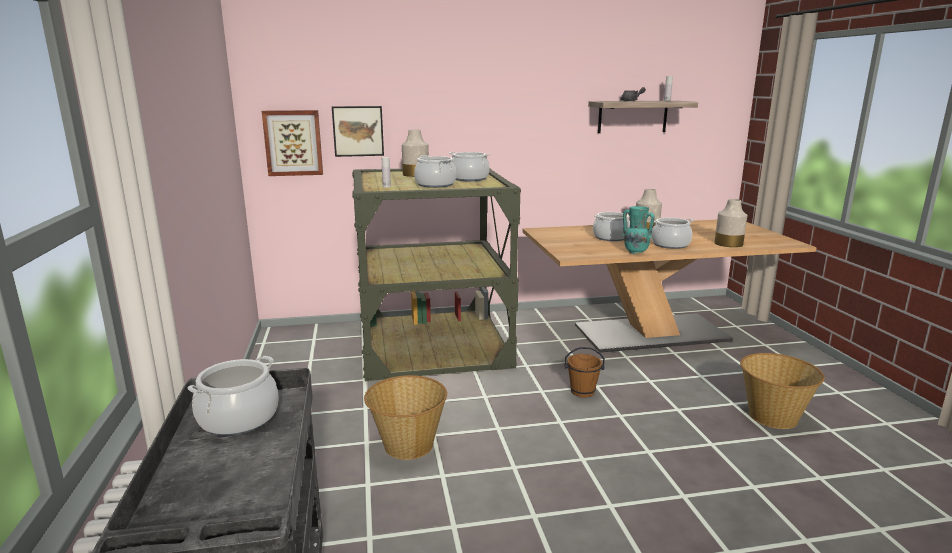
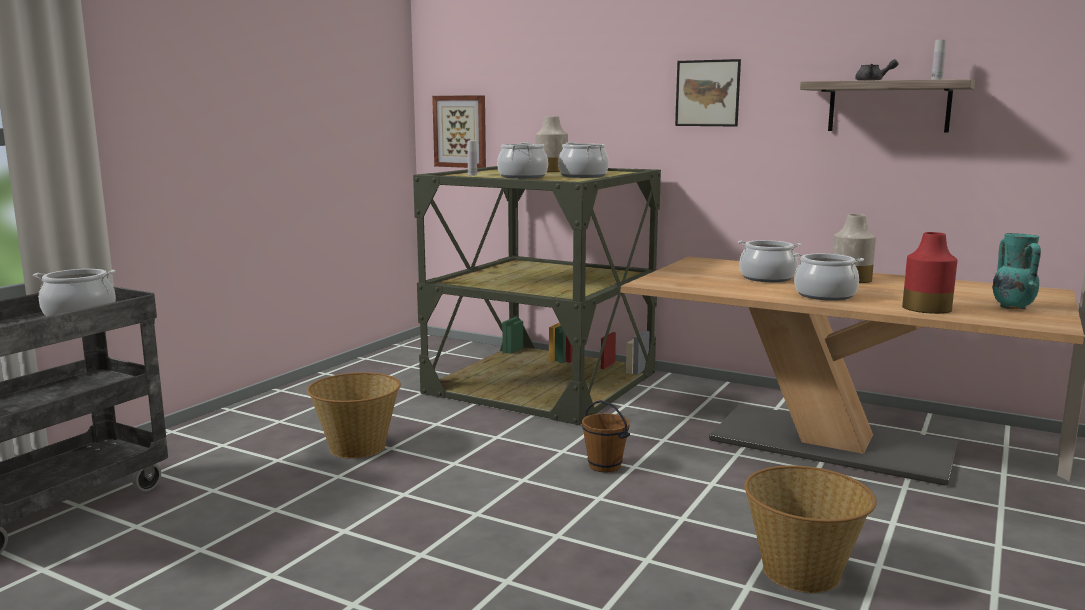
camera: 40 degrees right, 5 degrees down
picture [332,106,384,157] -> picture moved to [675,59,741,127]
turquoise vase [622,206,655,254] -> turquoise vase moved to [992,233,1041,309]
beige vase [714,199,747,247] -> red vase [902,232,957,314]

